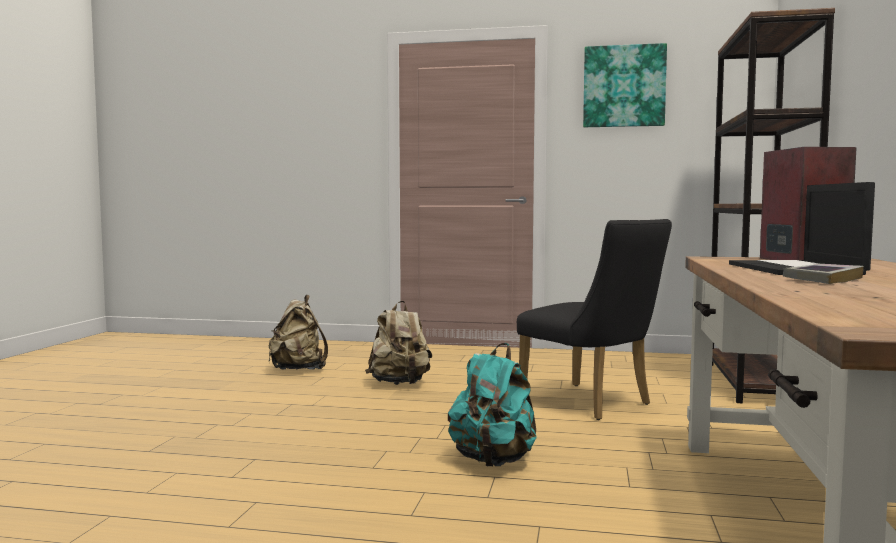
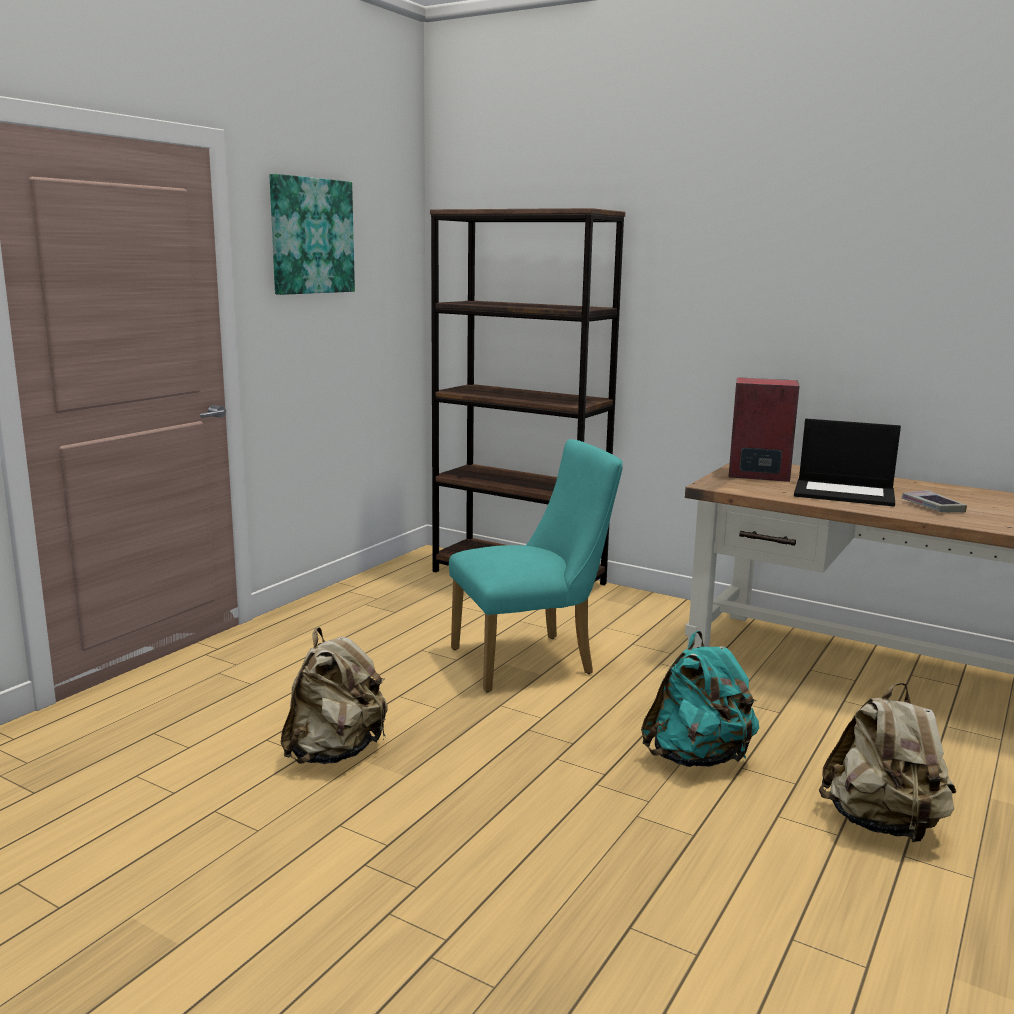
camera: 70 degrees left, 10 degrees up
beige backpack [268,295,328,370] -> beige backpack moved to [819,682,956,842]
black chair [517,219,672,420] -> turquoise chair [449,439,623,692]

